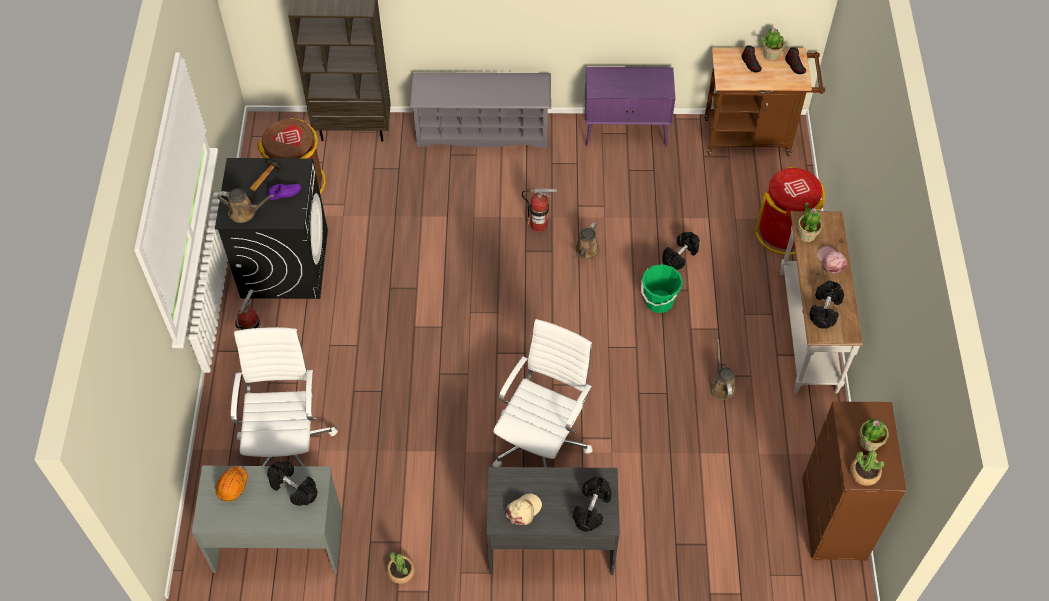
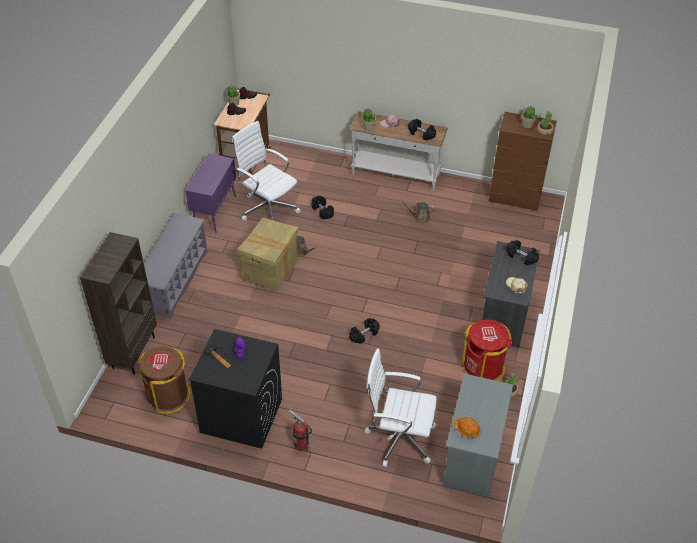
camera: 75 degrees left, 10 degrees down
brown watering can [217,189,274,223] -> none
black dumbbell [267,461,318,506] -> black dumbbell moved to [349,318,380,344]
white office chair [492,319,593,467] -> white office chair moved to [232,121,300,221]
fire extinguisher [522,189,557,232] -> cardboard box [237,218,299,291]
green bucket [641,264,683,313] -> none
red trash can [755,167,825,255] -> red trash can moved to [461,319,512,381]

